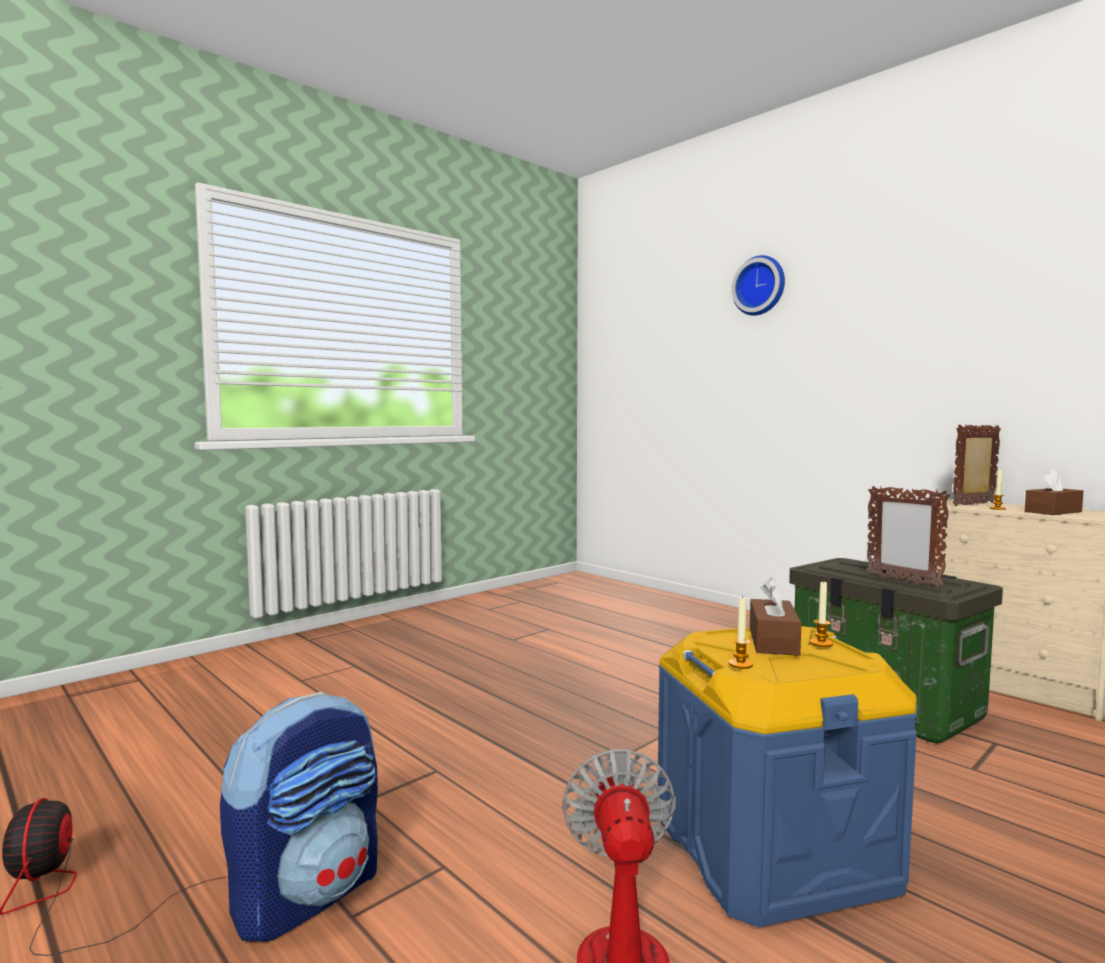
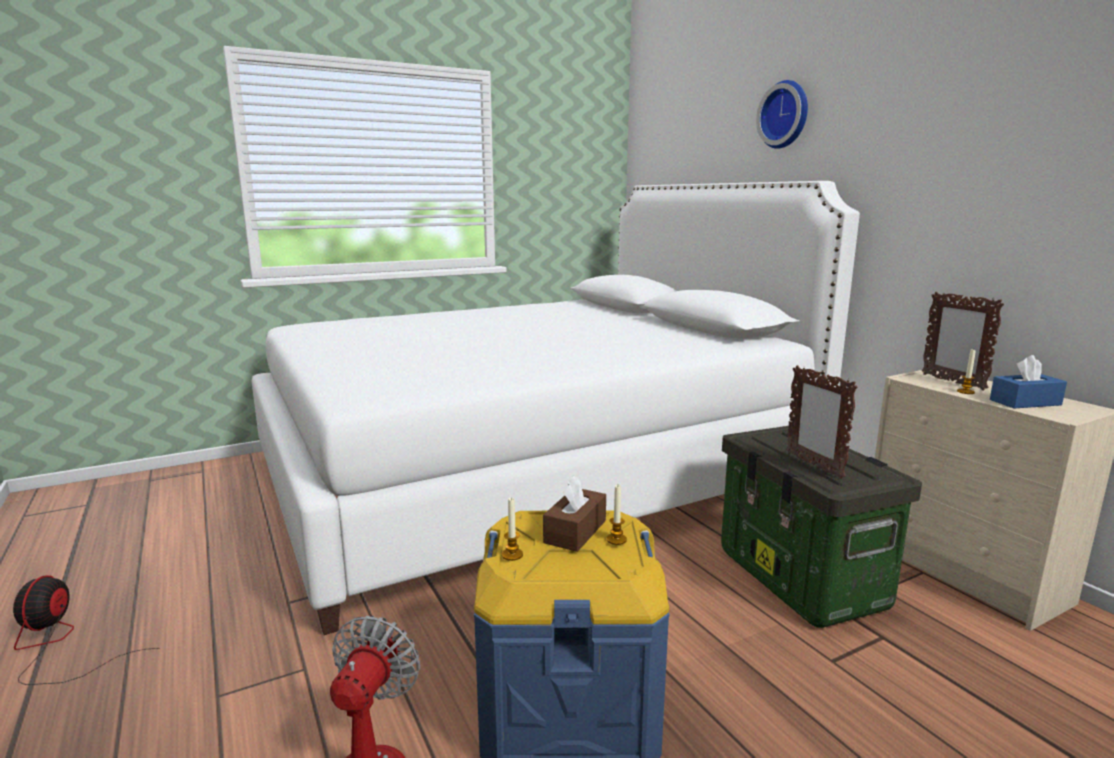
camera: 15 degrees right, 10 degrees up
backpack [220,692,378,942] -> none
picture frame [953,425,1001,506] -> picture frame turned 105 degrees counterclockwise [922,292,1004,391]
brown tissue box [1025,469,1083,515] -> blue tissue box [990,355,1067,409]
none -> white bed [252,181,860,635]

